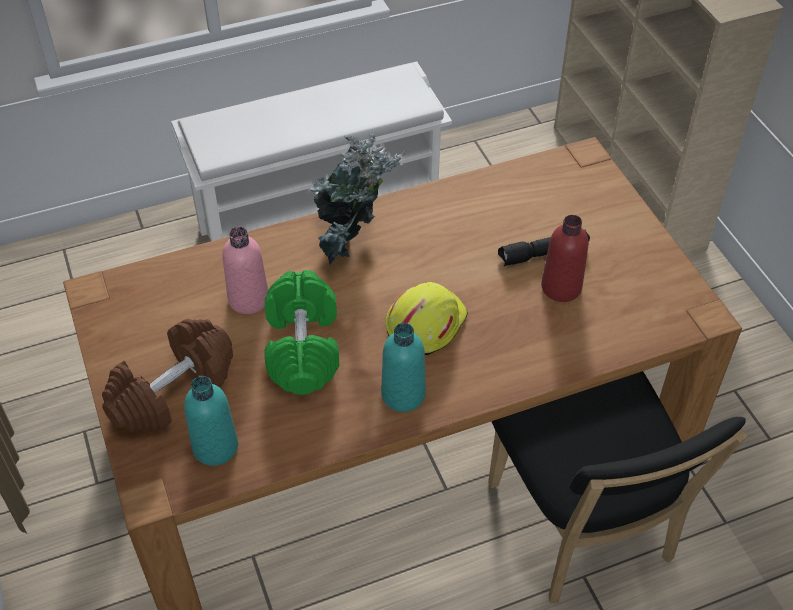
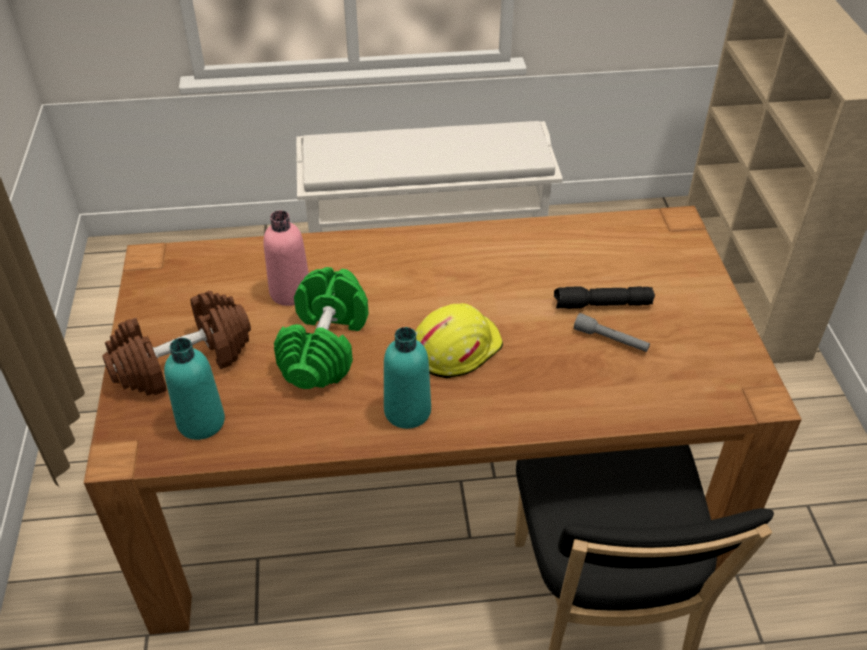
camera: 15 degrees right, 5 degrees down
potted plant [309,134,405,265] -> none
red bottle [541,215,588,302] -> grey flashlight [574,313,650,352]

